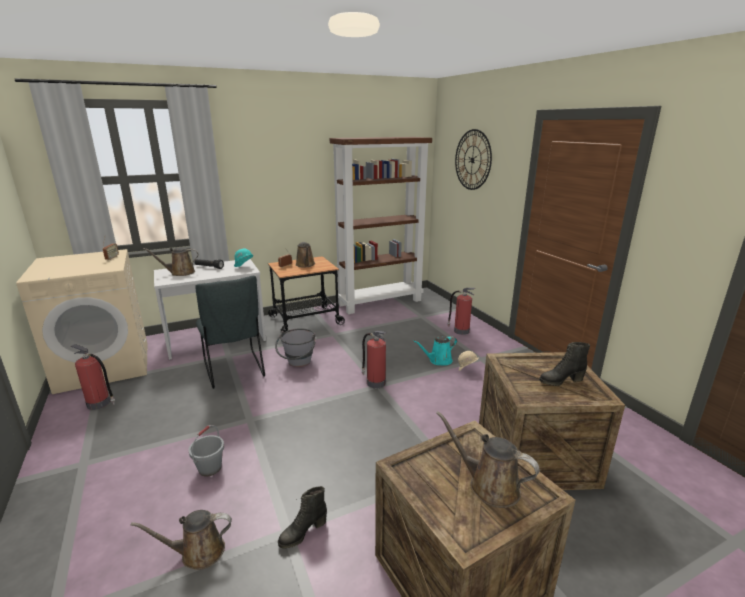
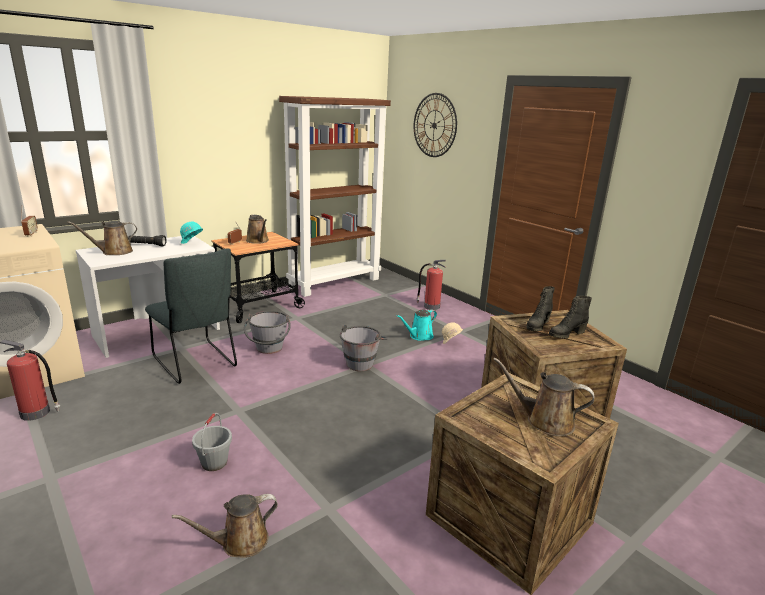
camera: 15 degrees left, 0 degrees up
black boot [278,486,327,549] -> black boot moved to [526,286,555,331]
fire extinguisher [361,331,387,388] -> grey bucket [340,325,388,371]

